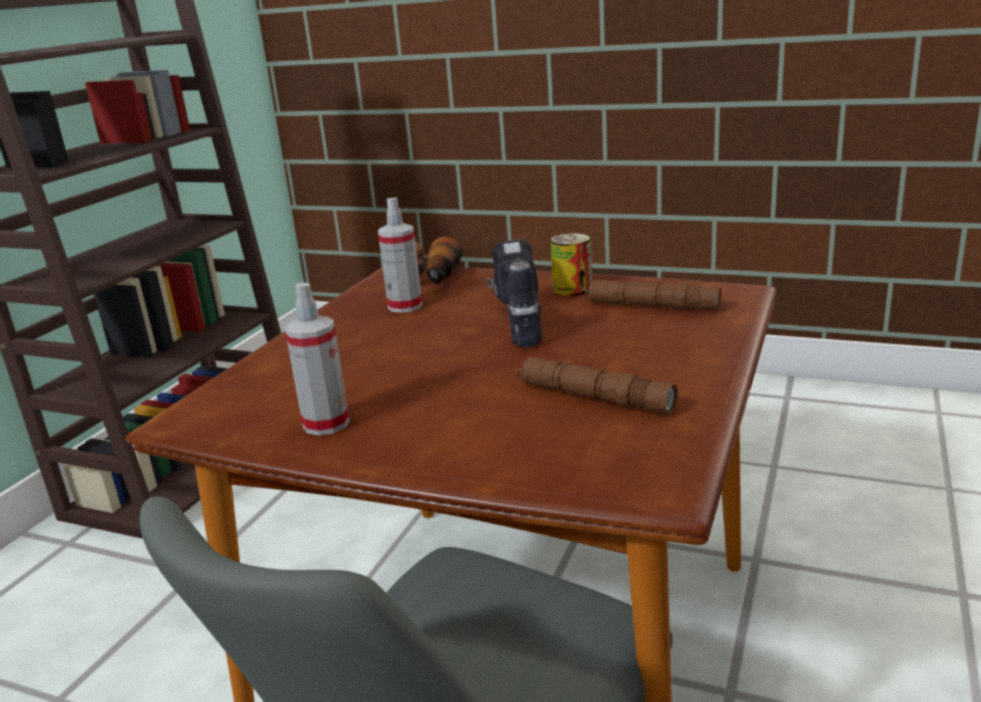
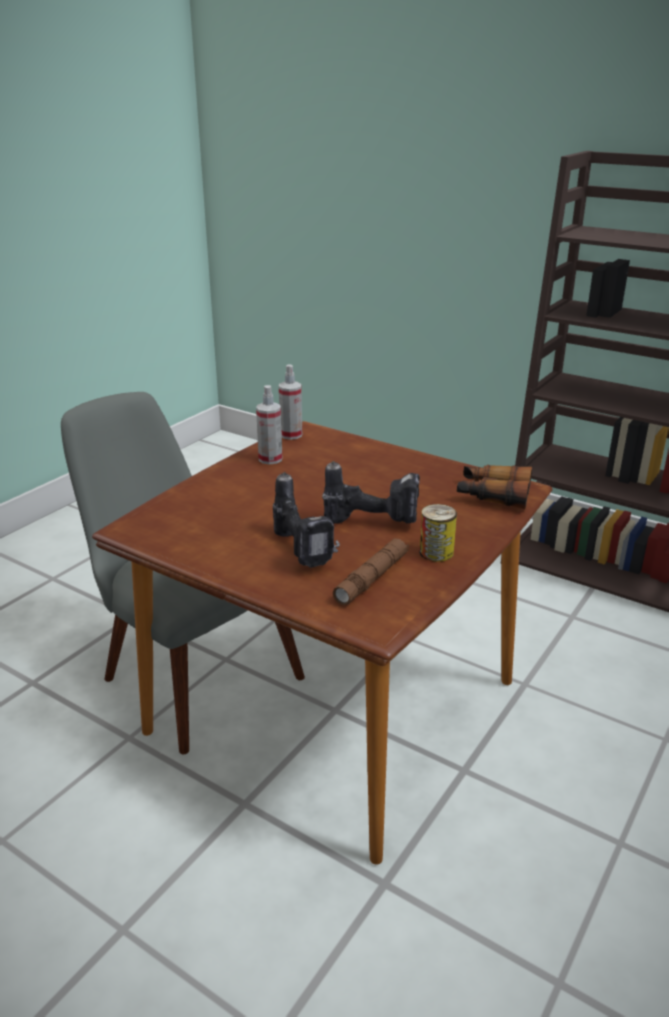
camera: 100 degrees right, 5 degrees up
spray bottle [378,197,422,313] -> spray bottle moved to [279,365,302,440]
brown flashlight [517,356,678,414] -> none
none -> power drill [273,472,340,568]

